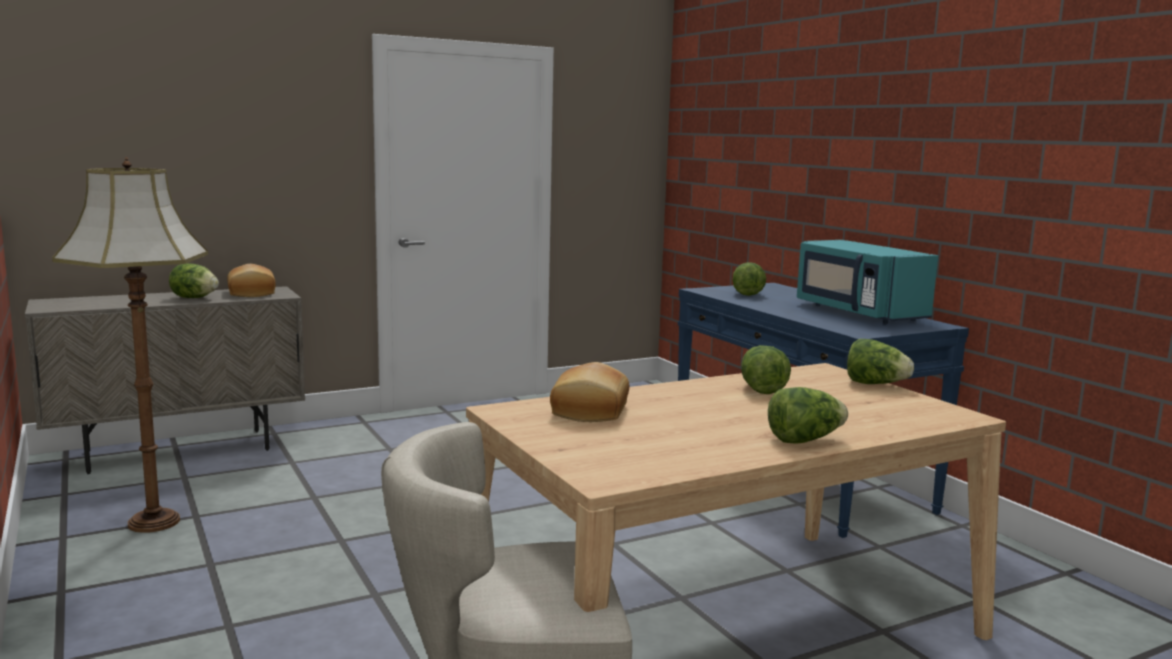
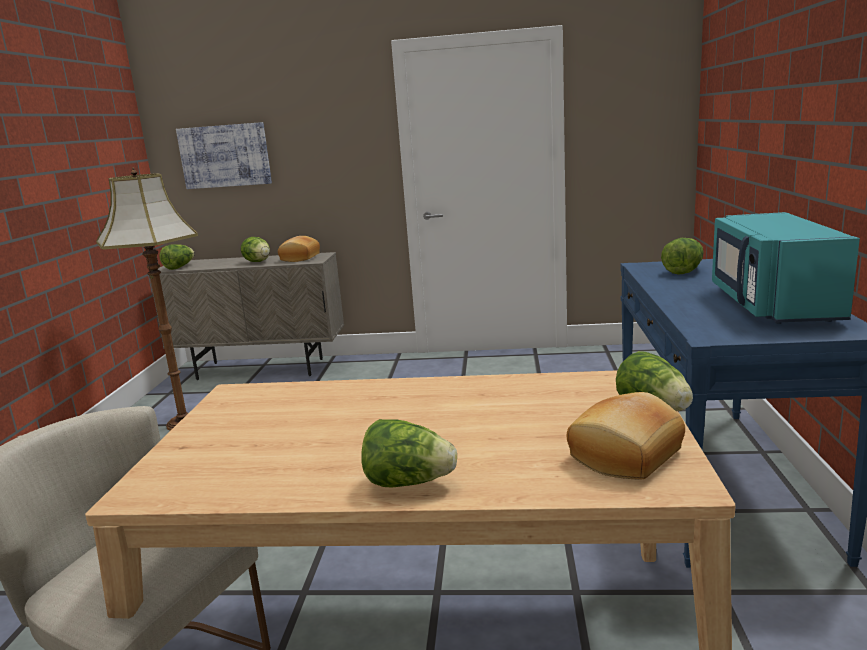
camera: 35 degrees right, 5 degrees up
bread [550,362,629,422] -> bread moved to [567,392,685,480]
lettuce [741,345,791,394] -> lettuce moved to [159,244,195,270]
none -> picture [176,122,272,189]

